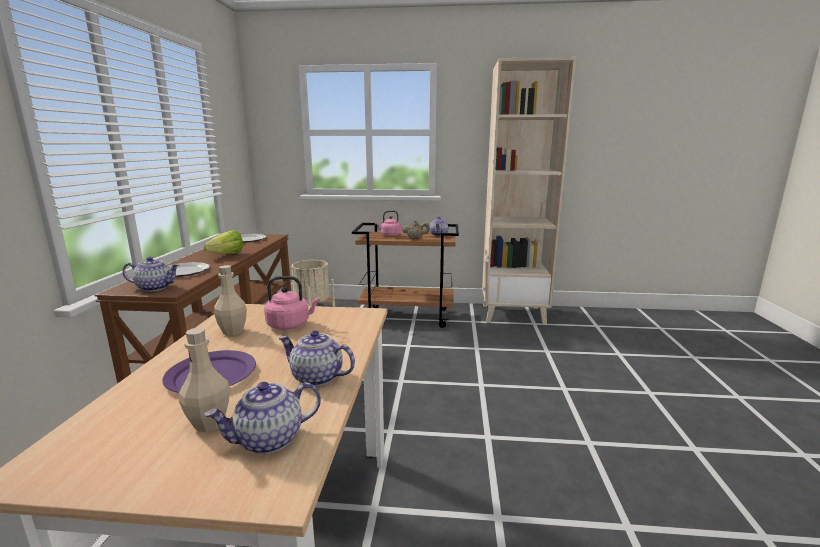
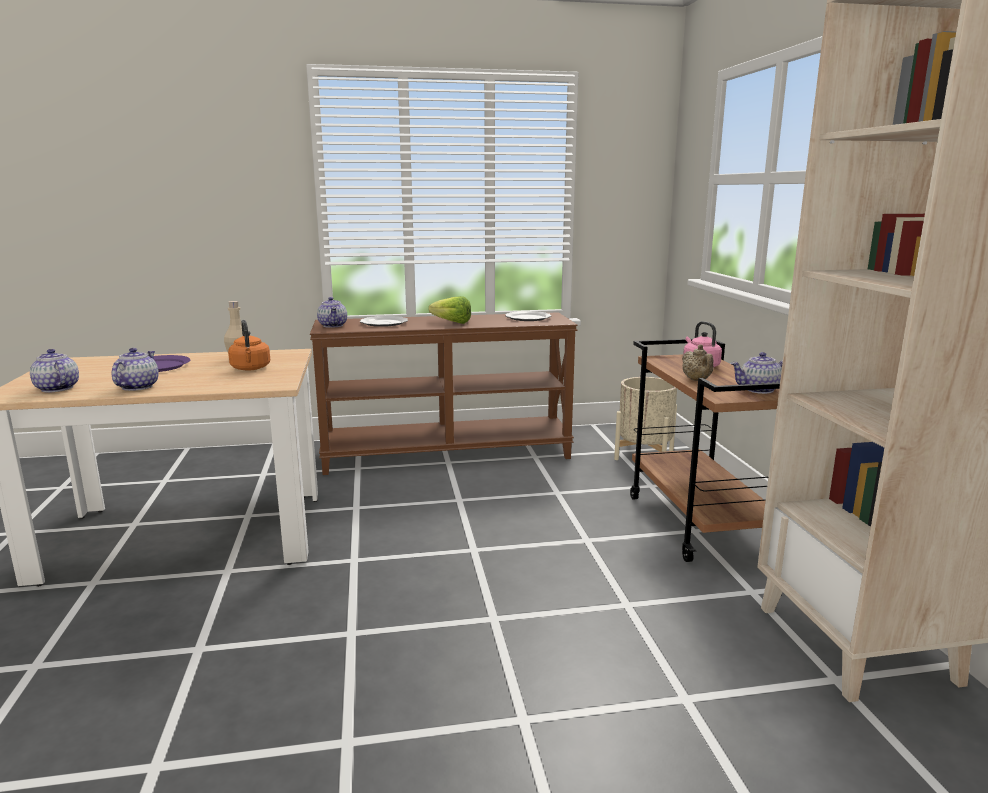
camera: 75 degrees right, 0 degrees up
beige bottle [179,328,230,432] -> none
pink kettle [264,276,320,330] -> orange kettle [228,320,270,371]

